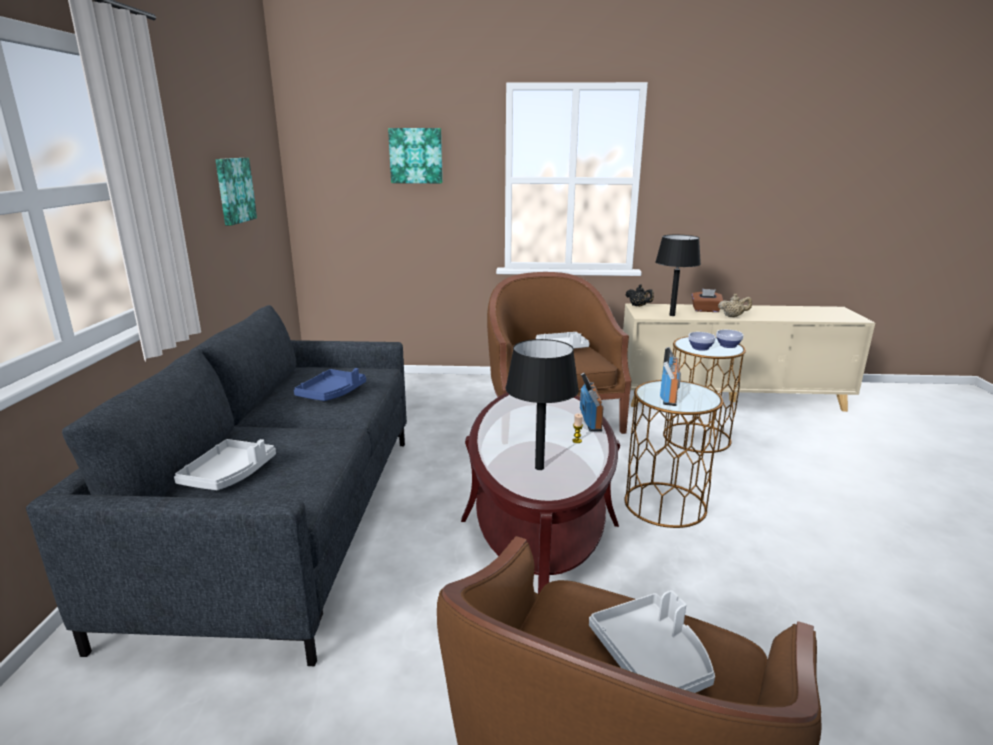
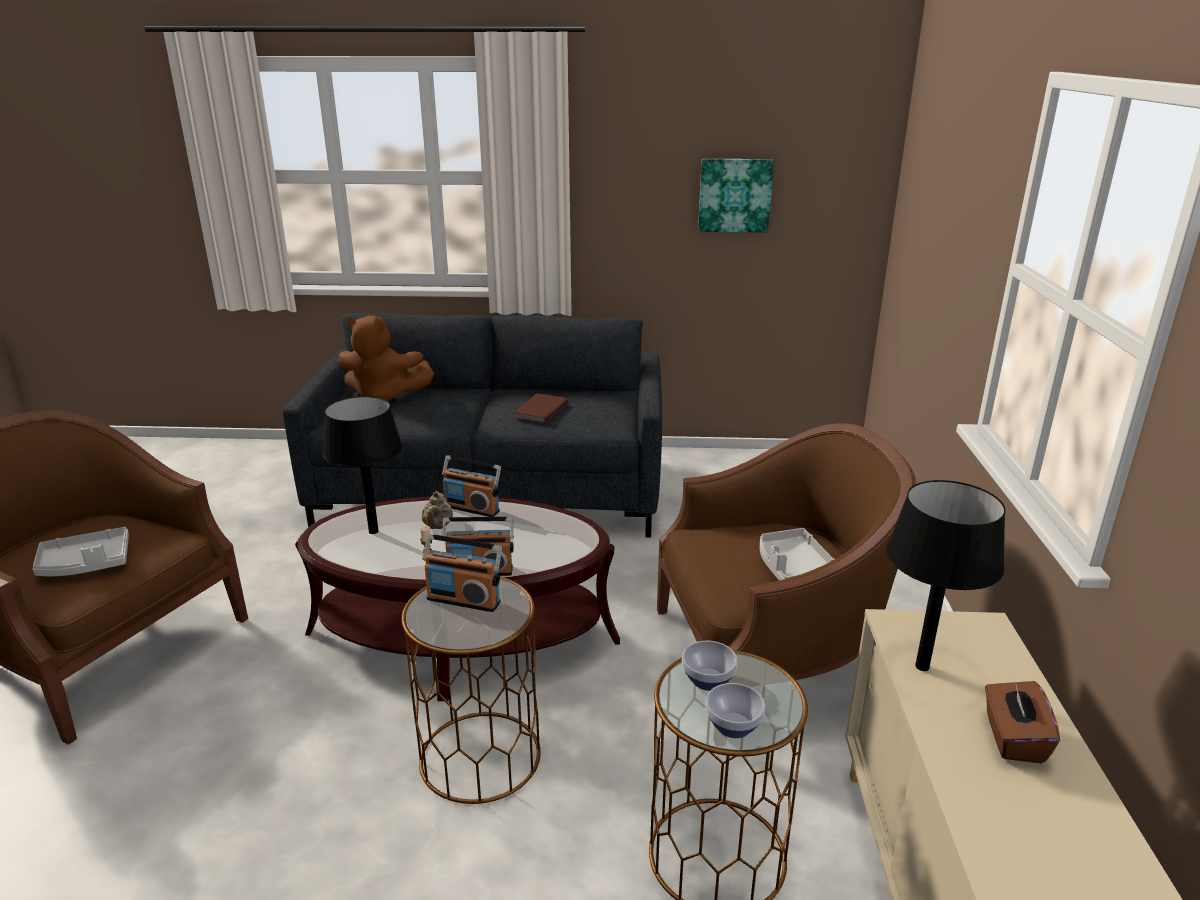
camera: 90 degrees right, 5 degrees up
grey tray [174,439,276,490] -> brown plush toy [338,315,434,400]
blue tray [294,368,366,401] -> brown book [513,393,568,424]
picture [388,128,443,183] -> none
black teapot [625,285,654,307] -> none
beige teapot [718,294,752,317] -> beige teapot moved to [422,491,453,529]
none -> radio [442,455,501,517]

